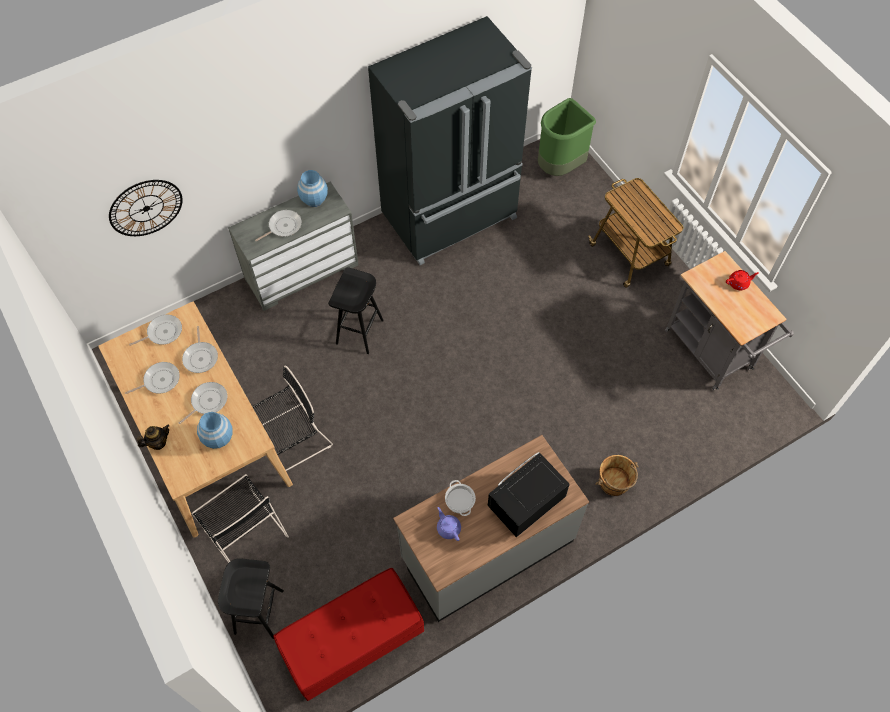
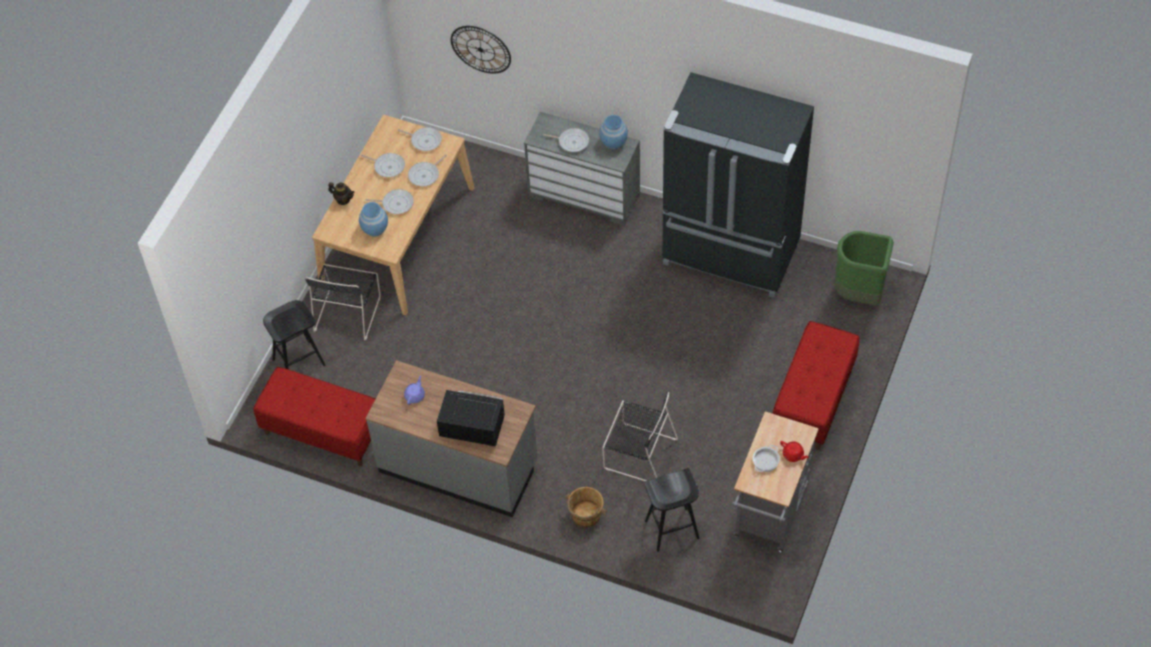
camera: 55 degrees right, 5 degrees down
black chair [252,366,333,474] -> black chair moved to [602,392,678,481]
black stool [328,267,384,354] -> black stool moved to [644,468,699,552]
cooking pot [445,480,476,516] -> cooking pot moved to [753,445,780,472]
cart [588,178,683,288] -> red bench [773,321,860,450]

